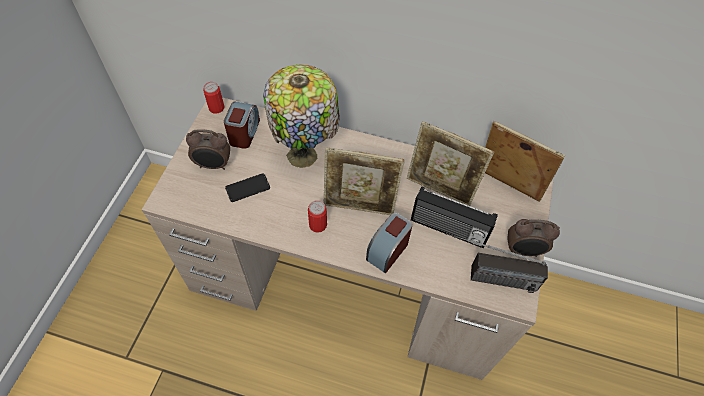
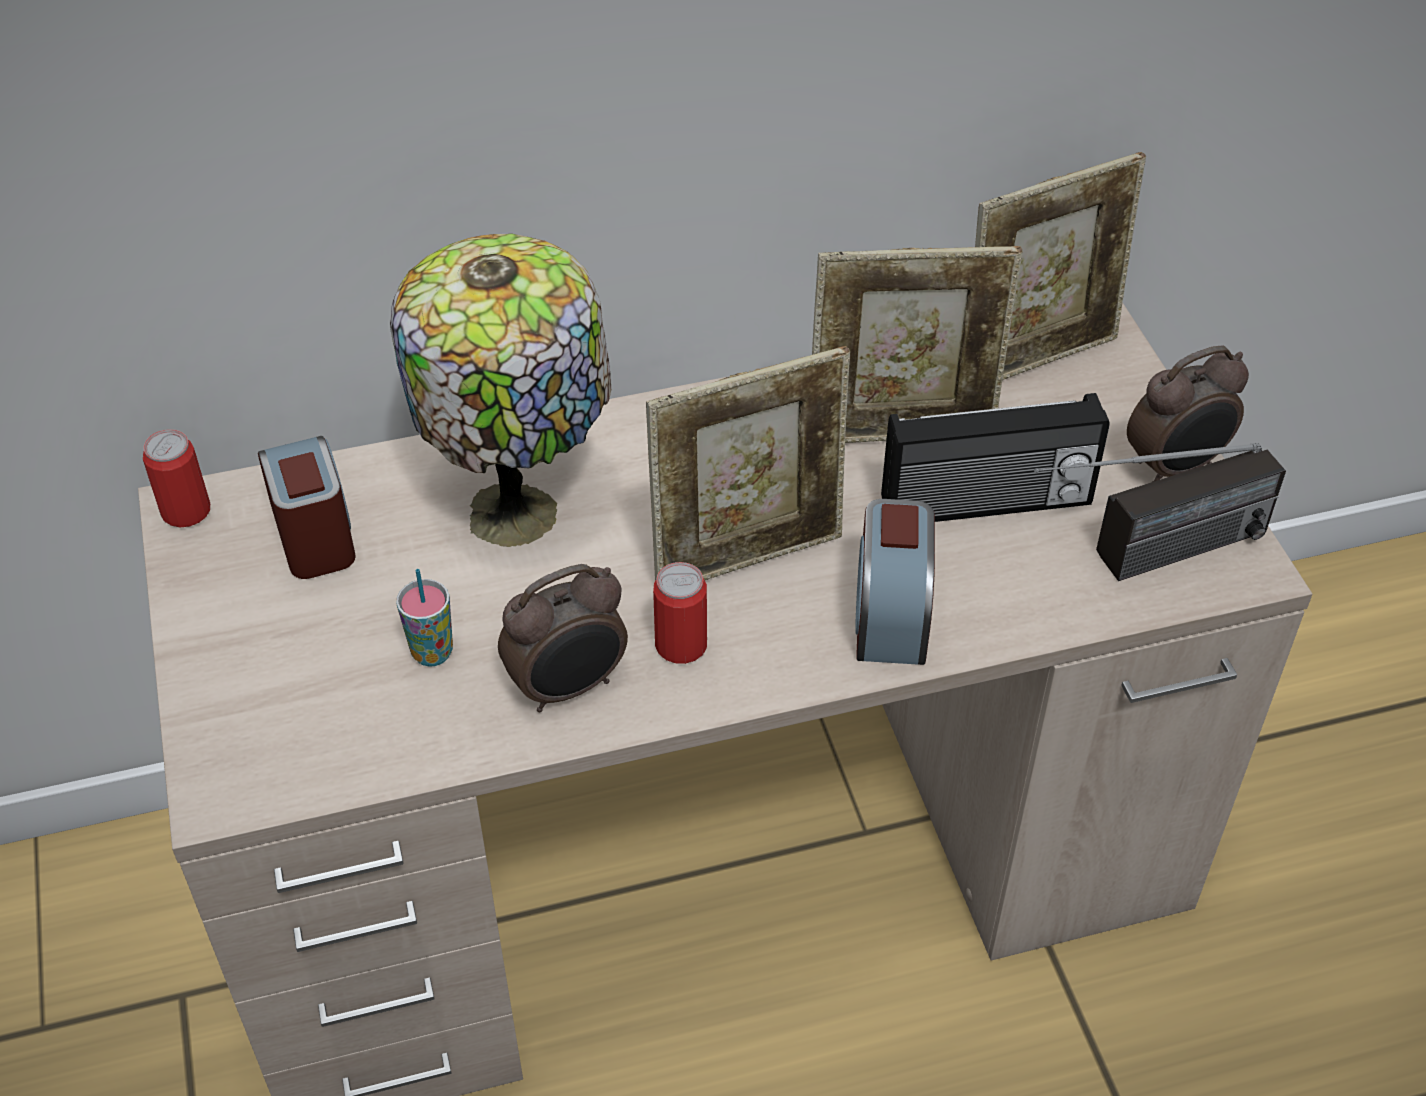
camera: 30 degrees left, 10 degrees down
alarm clock [186,129,230,170] -> alarm clock moved to [498,564,628,712]
phone [225,174,270,202] -> cup [396,569,453,667]
picture frame [485,121,565,202] -> picture frame turned 150 degrees clockwise [975,152,1146,380]

